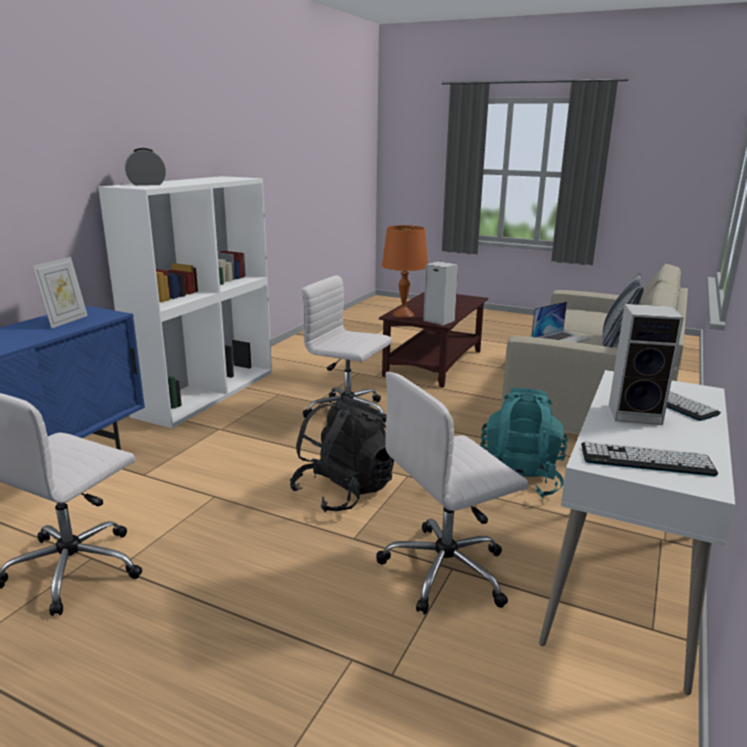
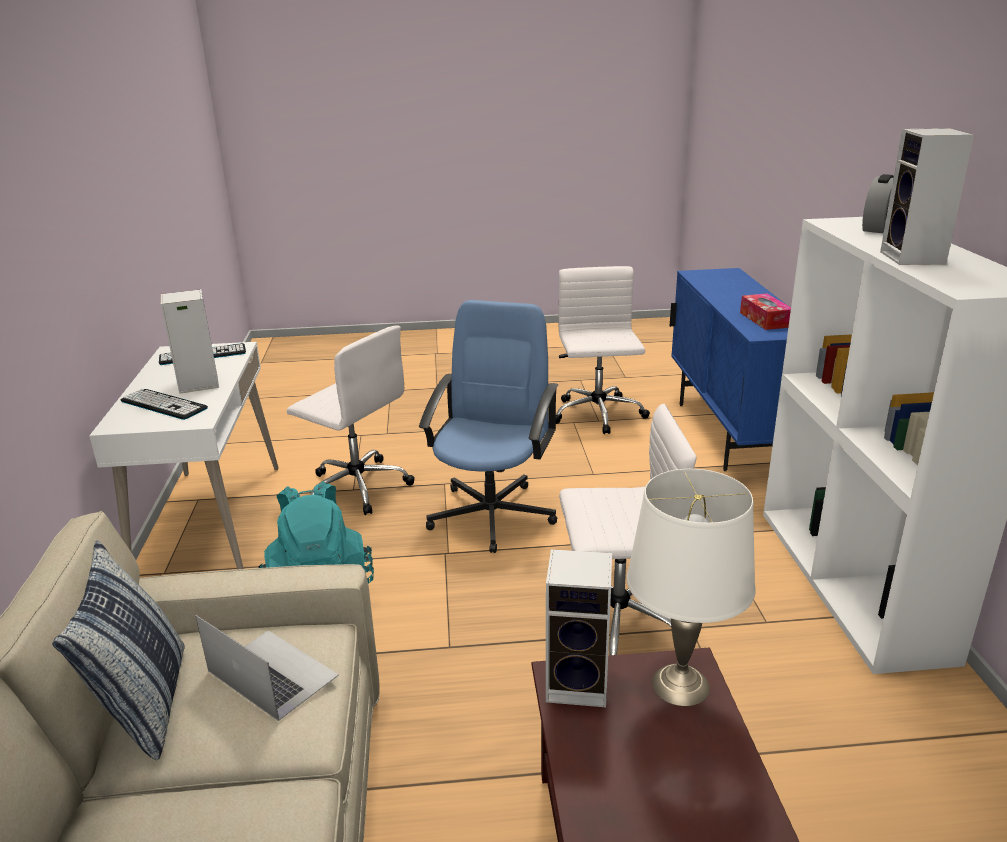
camera: 150 degrees right, 5 degrees up
picture frame [32,257,88,329] -> tissue box [740,293,791,330]
black backpack [290,396,394,512] -> blue office chair [419,300,558,553]
white office chair [376,372,529,614] -> white office chair turned 90 degrees clockwise [287,326,415,515]
orange table lamp [382,225,428,318] -> white table lamp [627,469,756,706]
laptop [531,301,590,343] -> laptop turned 105 degrees clockwise [196,615,339,721]
none -> speaker [880,128,974,265]

